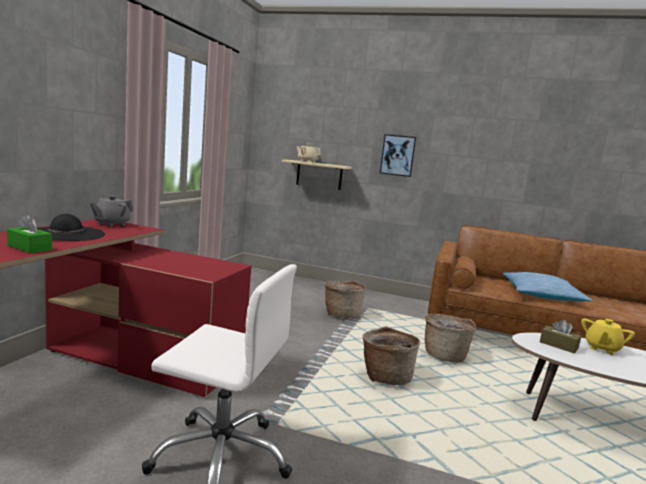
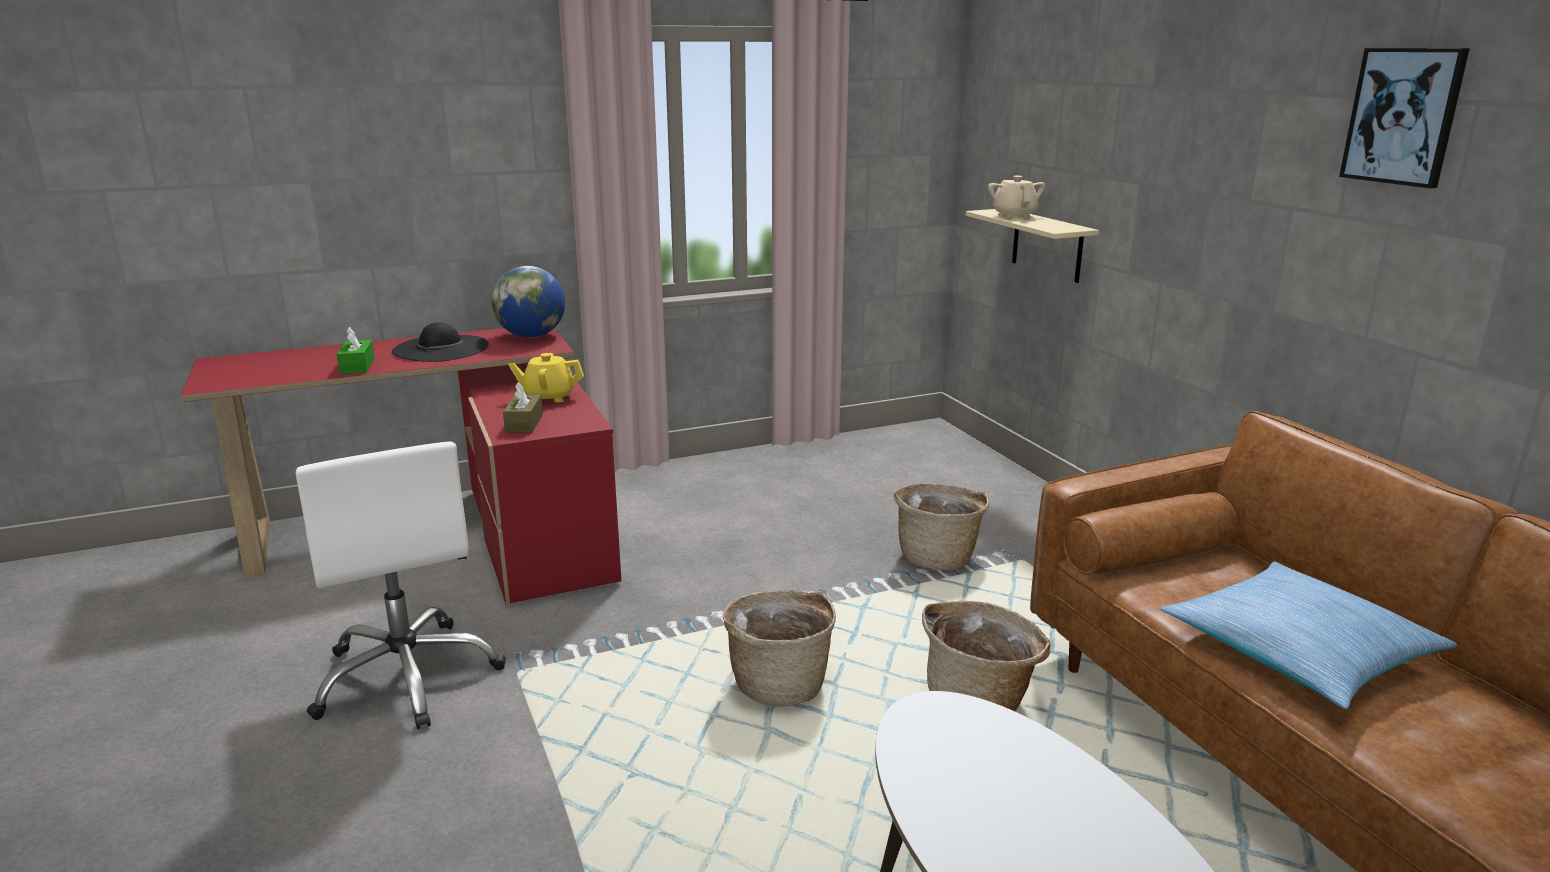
camera: 50 degrees right, 10 degrees up
grey teapot [90,196,133,227] -> globe [492,266,565,338]
picture [380,134,416,177] -> picture moved to [1339,48,1470,188]
brown tissue box [540,319,581,353] -> brown tissue box moved to [503,382,543,433]
yellow teapot [581,319,635,355] -> yellow teapot moved to [509,353,584,403]

